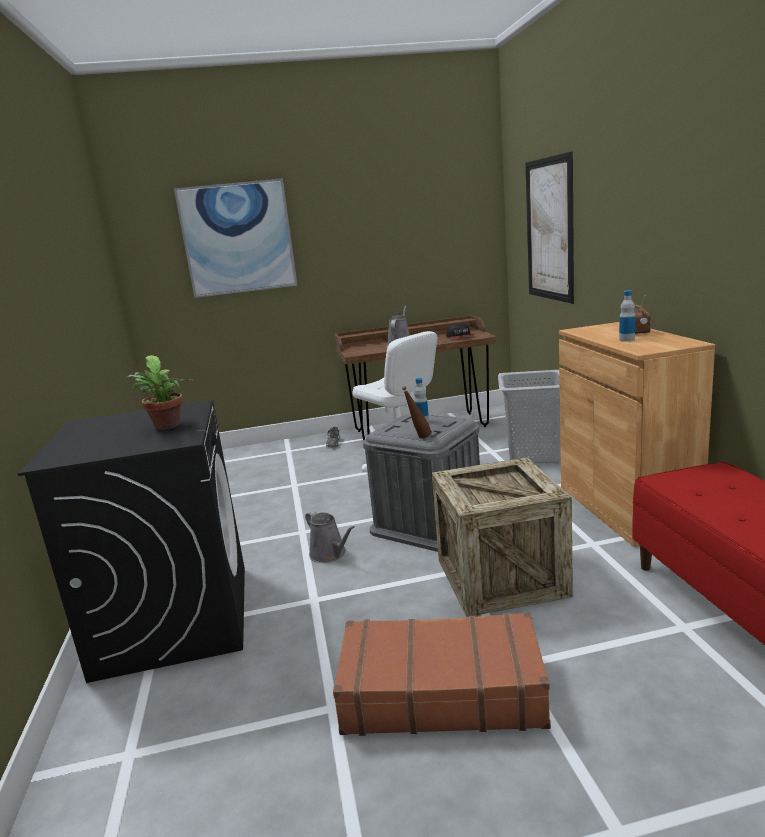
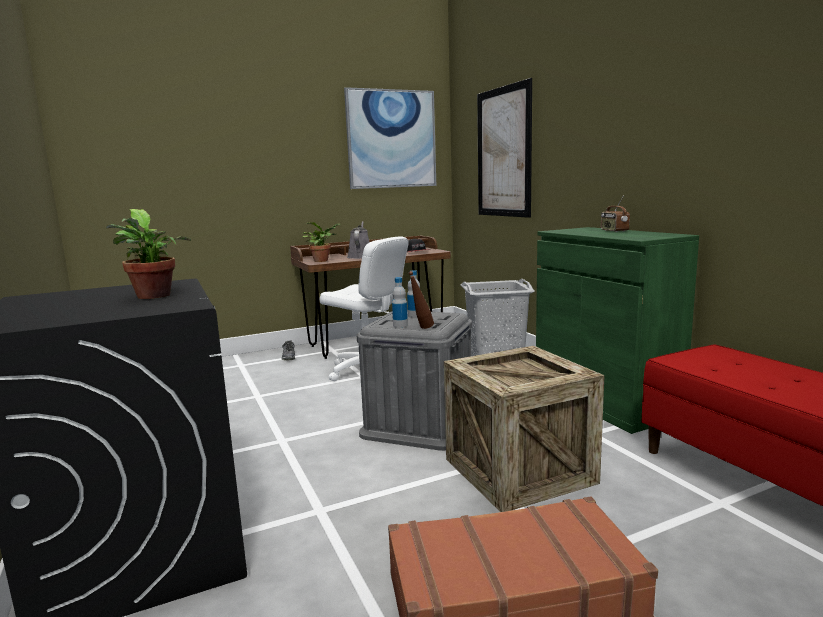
camera: 15 degrees left, 5 degrees down
picture [174,178,298,298] -> picture moved to [344,87,436,189]
grey watering can [305,511,355,563] -> none
brown cabinet [559,322,715,547] -> green cabinet [536,227,699,434]
bottle [619,290,635,342] -> bottle moved to [392,277,408,328]
none -> potted plant [302,222,341,262]

